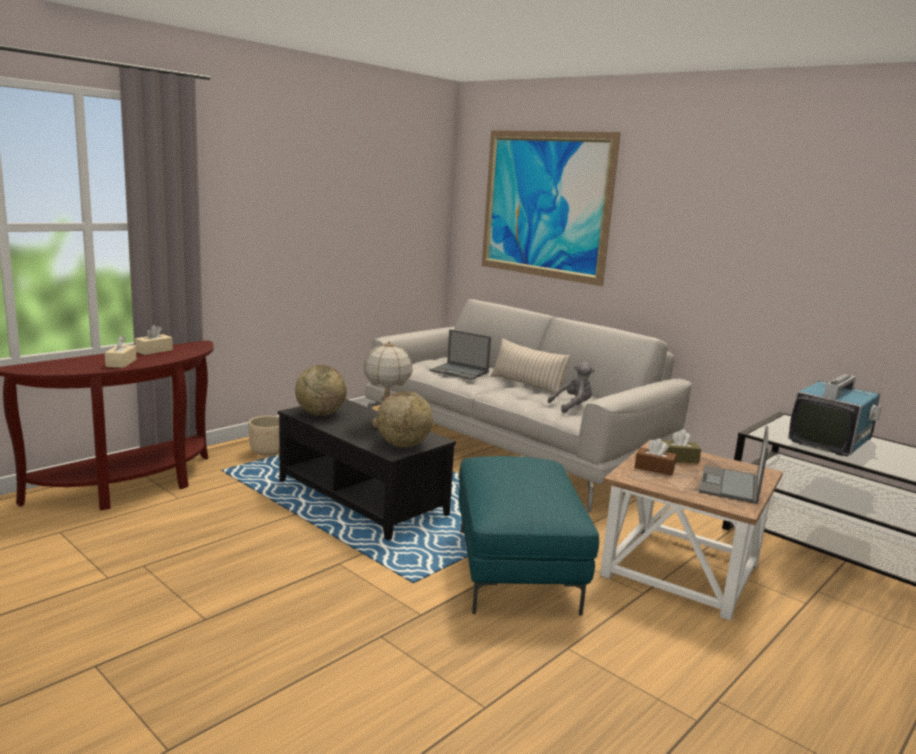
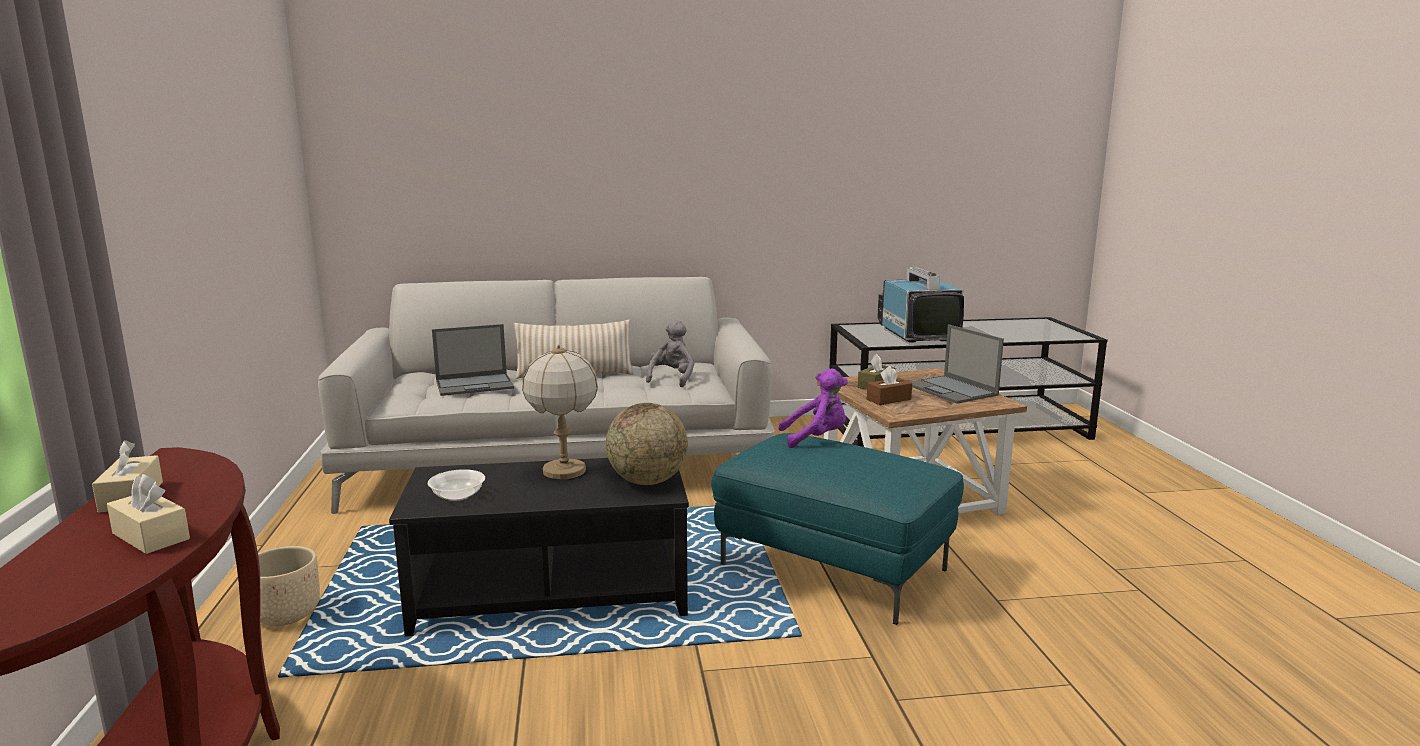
camera: 50 degrees left, 0 degrees up
globe [295,365,347,416] -> bowl [428,469,485,501]
picture [482,130,621,286] -> none
none -> purple plush toy [778,369,848,448]

